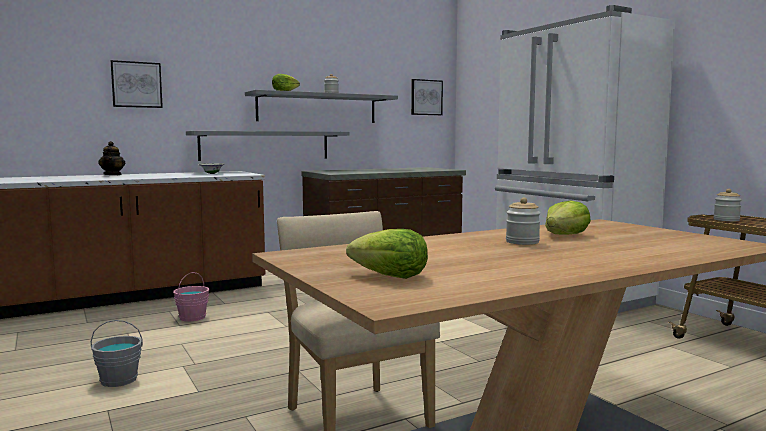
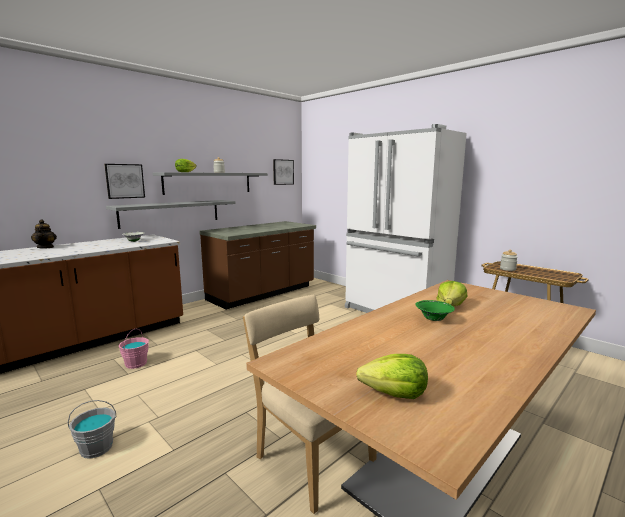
camera: 15 degrees left, 5 degrees up
picture [111,60,163,108] -> picture moved to [104,164,145,199]
jar [506,197,541,245] -> green bowl [415,300,455,321]

